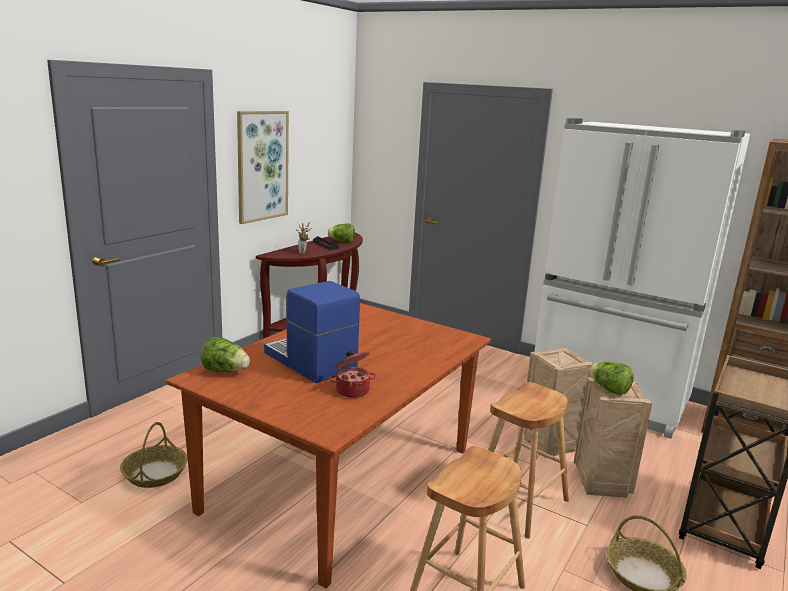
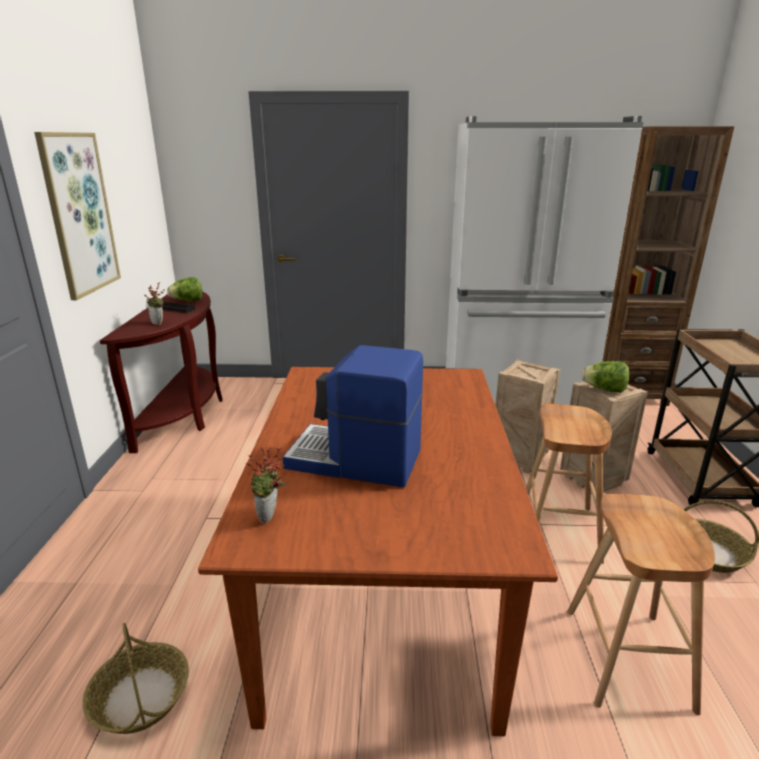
camera: 30 degrees left, 5 degrees up
lettuce [200,337,250,372] -> potted plant [246,447,287,524]
cooking pot [329,351,376,398] -> none

